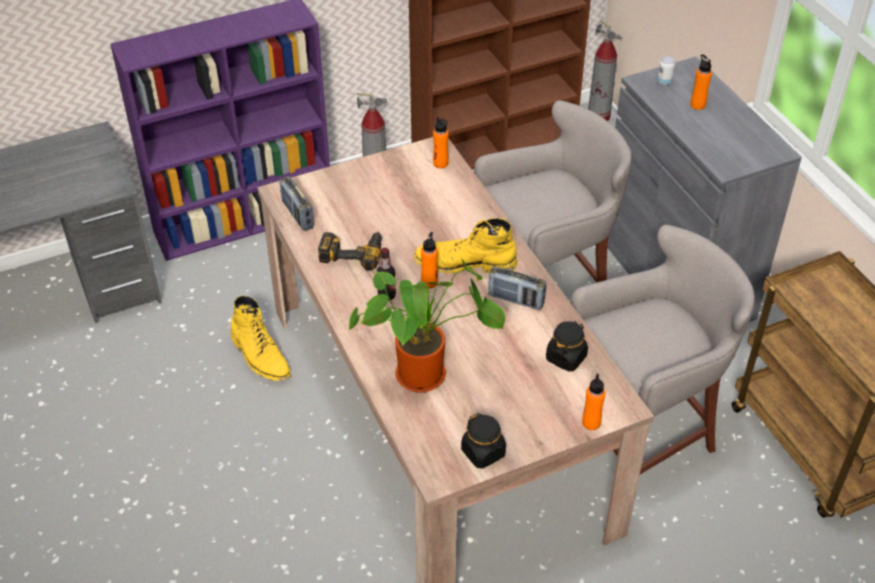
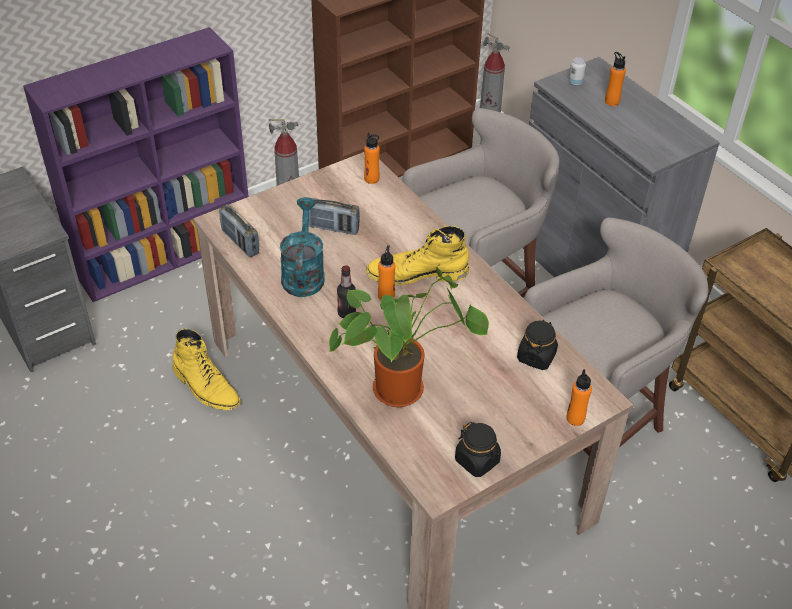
camera: 10 degrees left, 0 degrees up
power drill [318,232,382,271] -> turquoise watering can [280,197,325,297]
radio [488,266,546,310] -> radio moved to [308,198,360,235]

